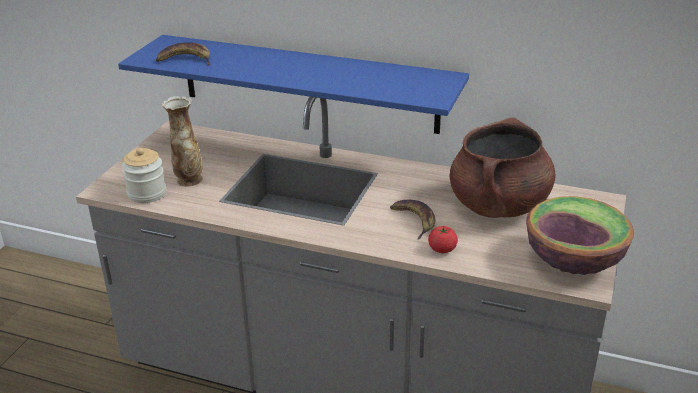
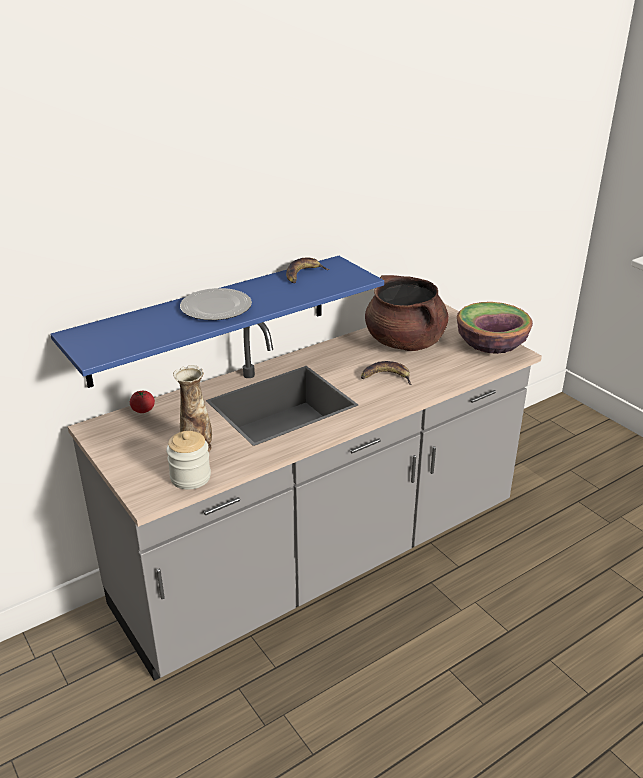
camera: 55 degrees left, 0 degrees up
banana [156,42,210,65] -> banana moved to [286,257,330,283]
tomato [428,226,458,253] -> tomato moved to [130,391,155,413]
none -> plate [180,288,252,320]

